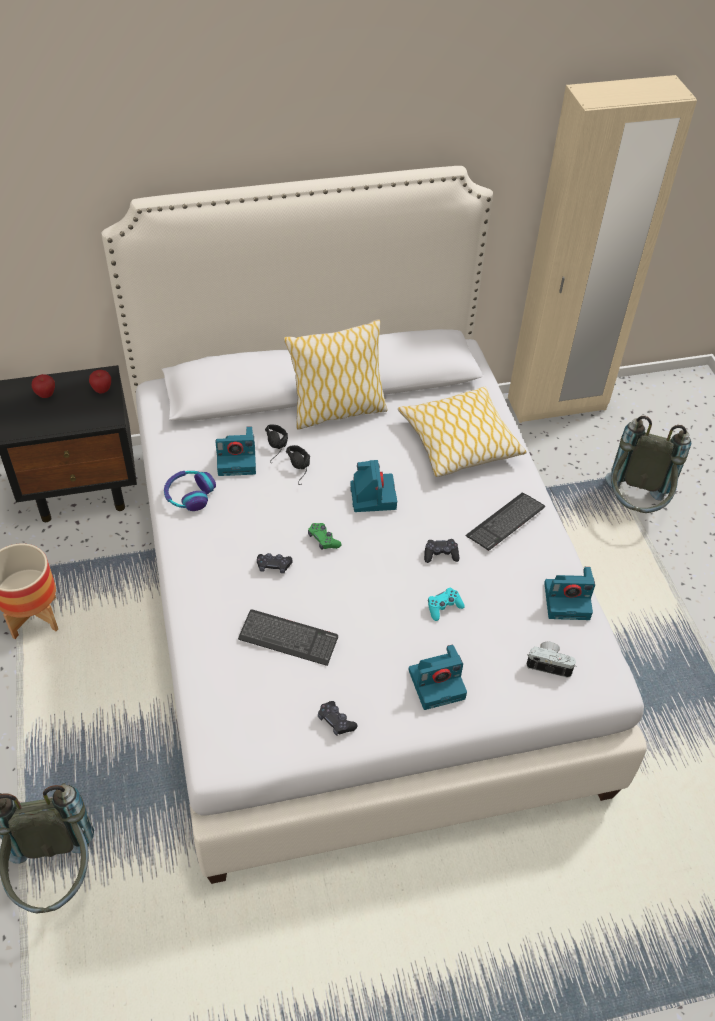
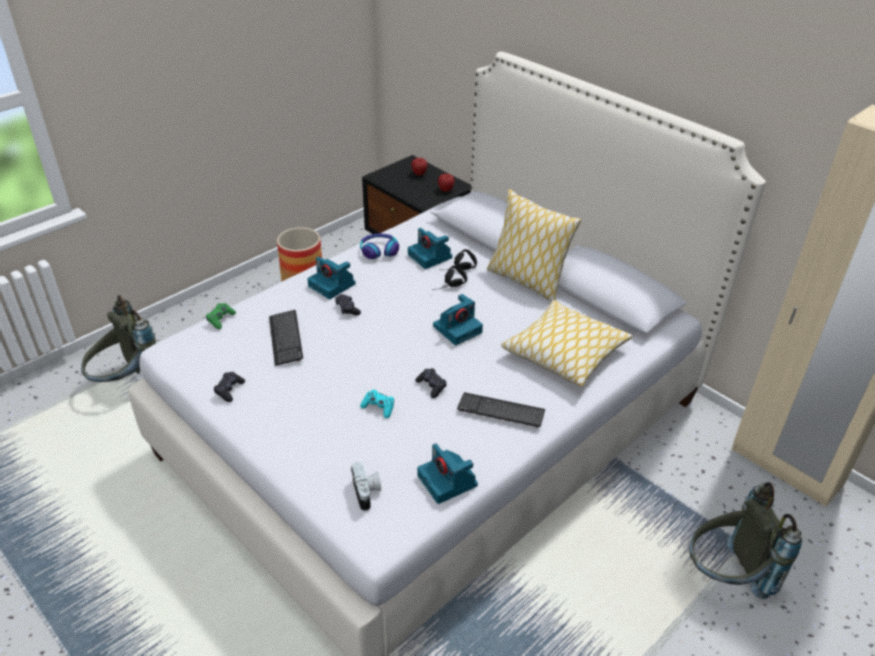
camera: 60 degrees right, 10 degrees down
green game controller [308,523,341,550] -> green game controller moved to [206,303,236,329]
camera [408,645,467,710] -> camera moved to [307,256,356,299]

